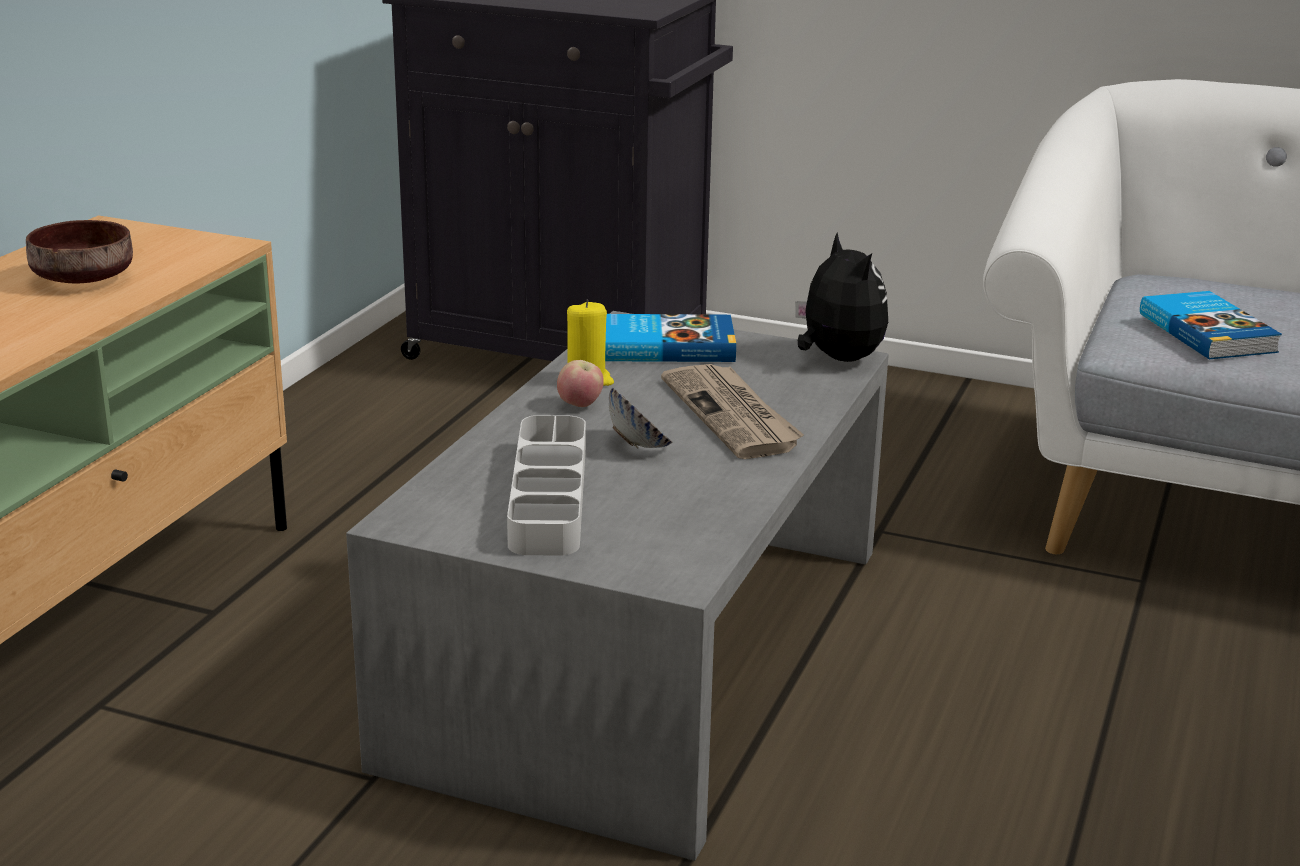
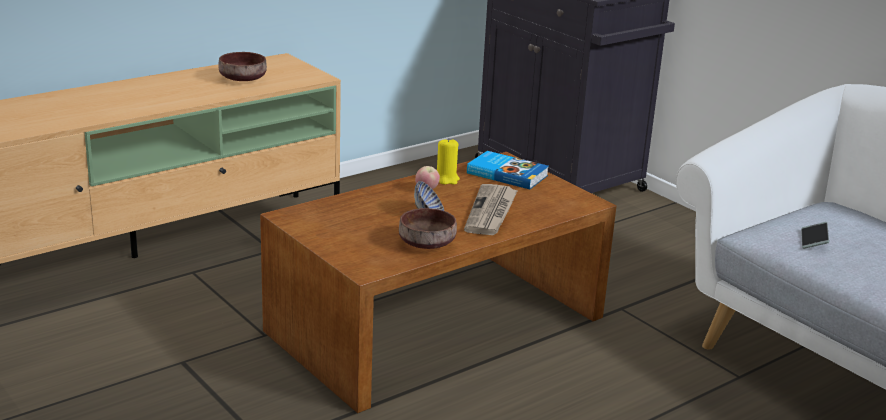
camera: 30 degrees right, 0 degrees up
grey coffee table [346,311,888,861] -> brown coffee table [260,152,616,413]
grey tray [507,415,586,556] -> none
plush toy [795,232,888,362] -> none
book [1140,291,1282,359] -> phone [801,222,829,249]
none -> brown bowl [399,208,457,249]

